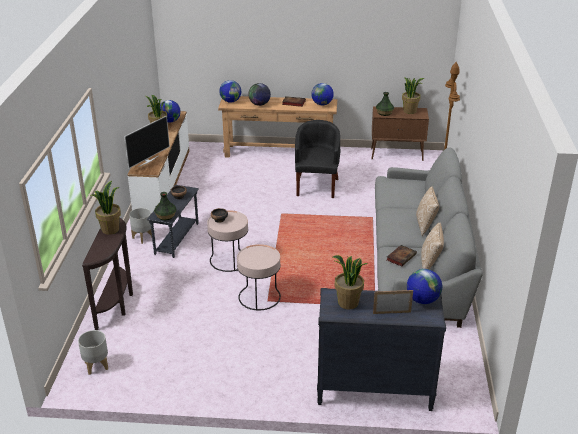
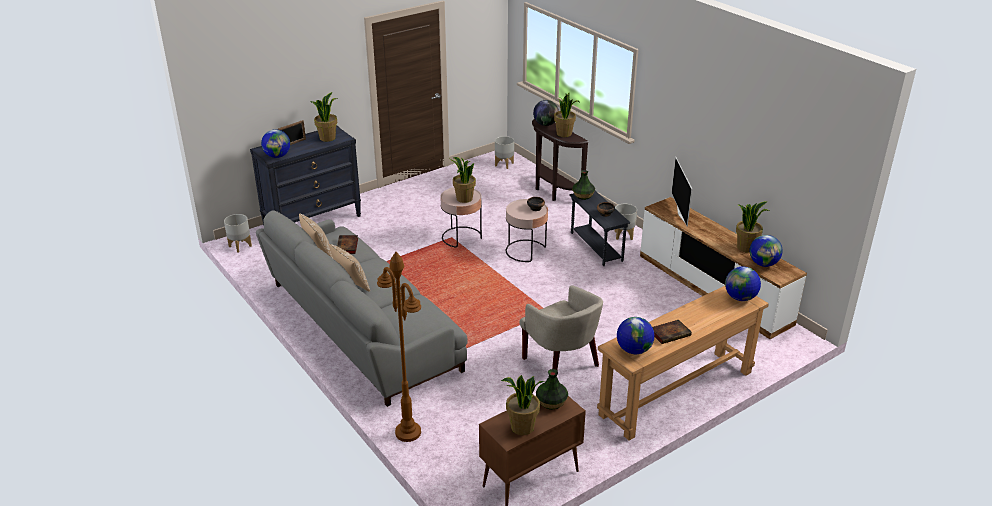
camera: 140 degrees right, 0 degrees up
globe [248,83,271,106] -> globe moved to [533,100,559,126]
black armchair [295,120,340,198] -> beige armchair [519,285,603,370]
none -> grey planter [224,214,252,253]
none -> potted plant [450,157,476,203]

